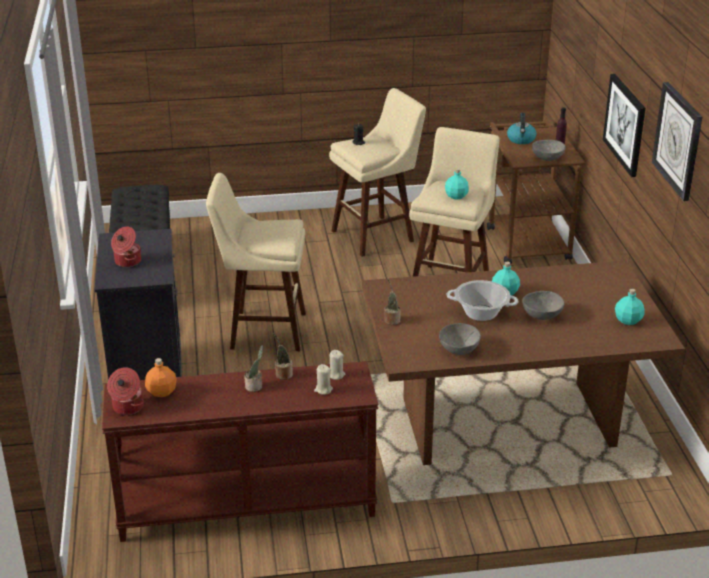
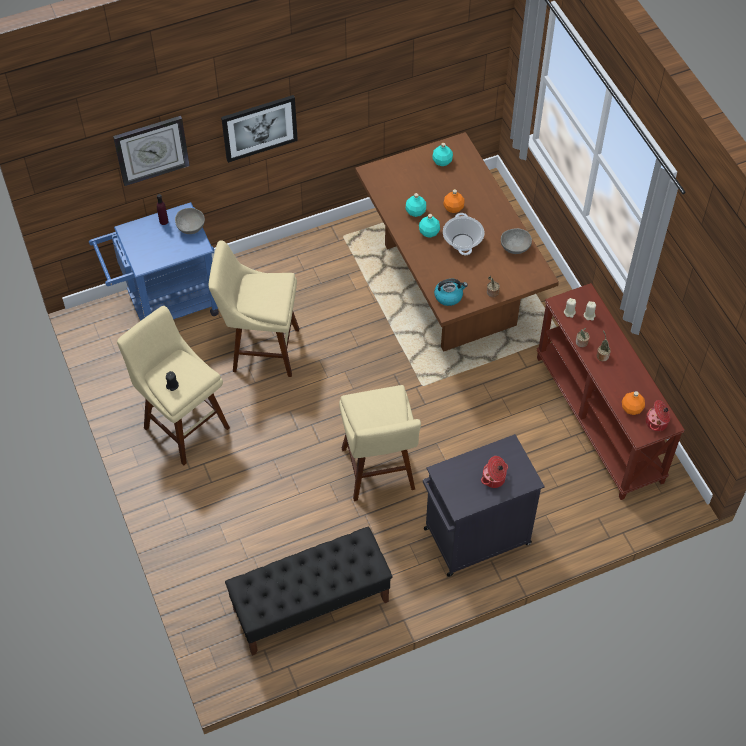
camera: 105 degrees left, 25 degrees up
turquoise bottle [445,168,469,200] -> turquoise bottle moved to [406,193,426,217]
brown cart [487,119,585,264] -> blue cart [89,202,219,321]
kettle [507,113,536,144] -> kettle moved to [434,279,468,306]
grey bowl [522,291,564,320] -> orange bottle [443,189,465,213]
wall clock [652,82,702,201] -> wall clock moved to [113,116,190,186]

